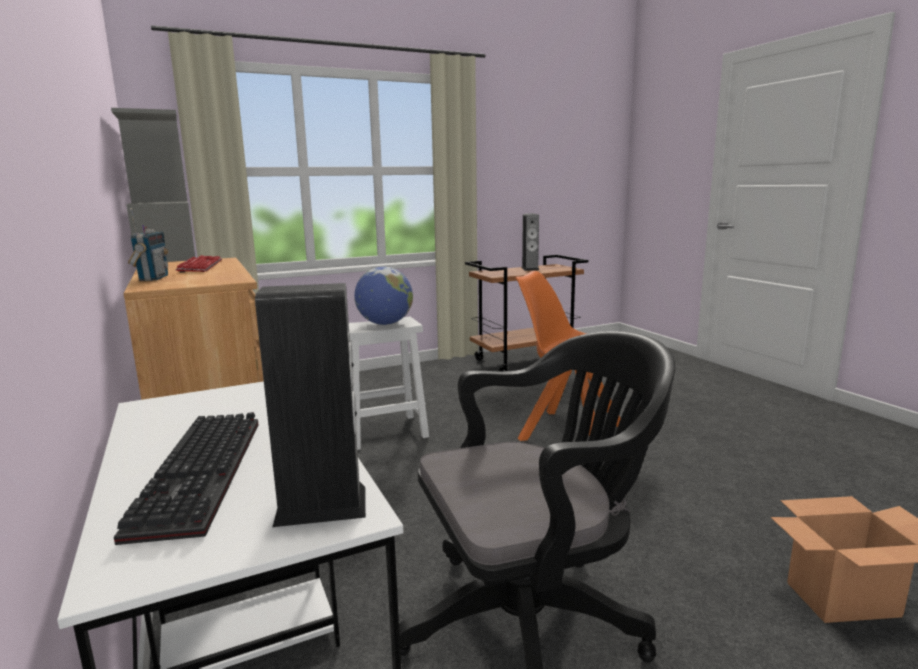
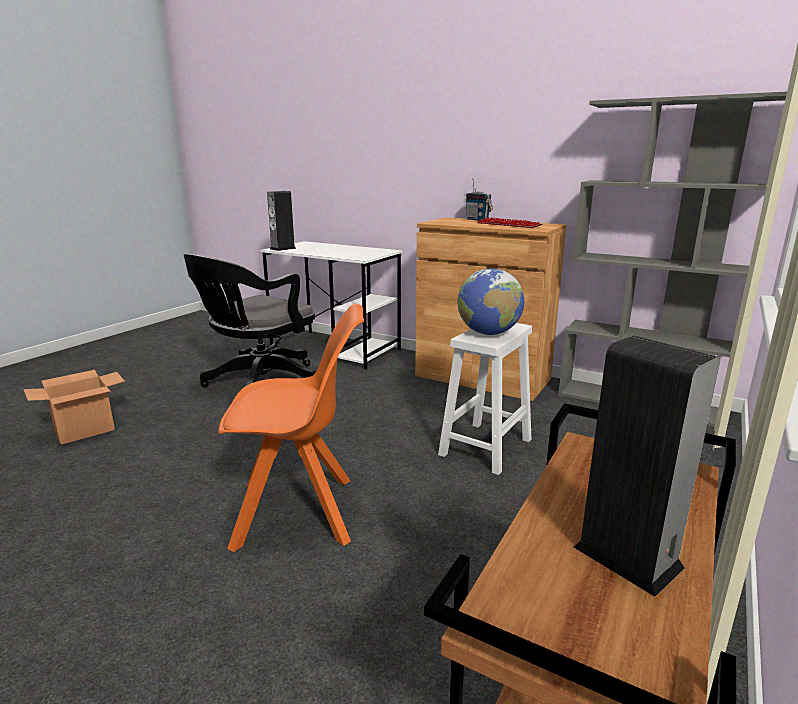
camera: 145 degrees right, 5 degrees up
keyboard [114,412,259,545] -> none

